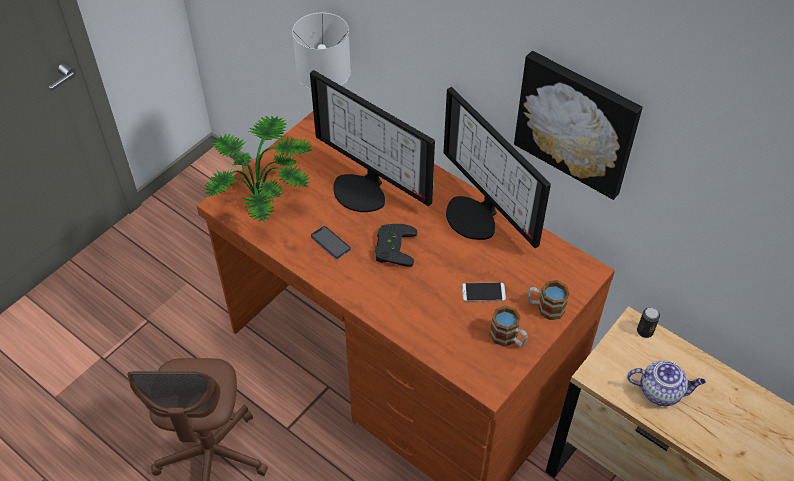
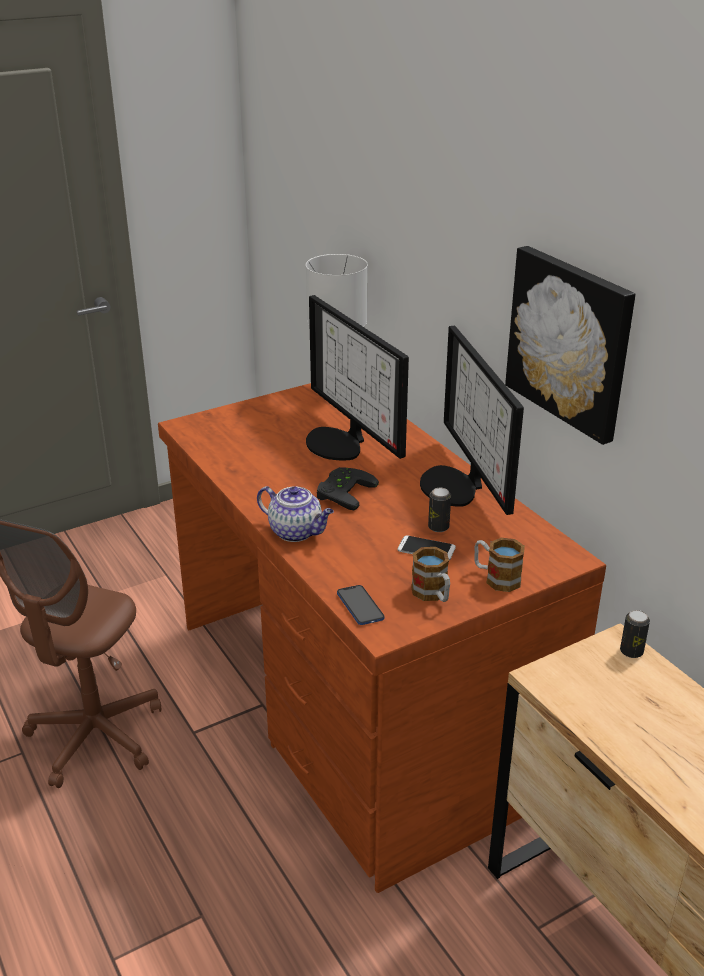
camera: 20 degrees right, 20 degrees down
potted plant [203,115,313,222] -> none
phone [311,226,351,259] -> phone moved to [337,585,385,625]
teapot [627,361,706,406] -> teapot moved to [257,486,334,542]
none -> can [428,488,451,532]

